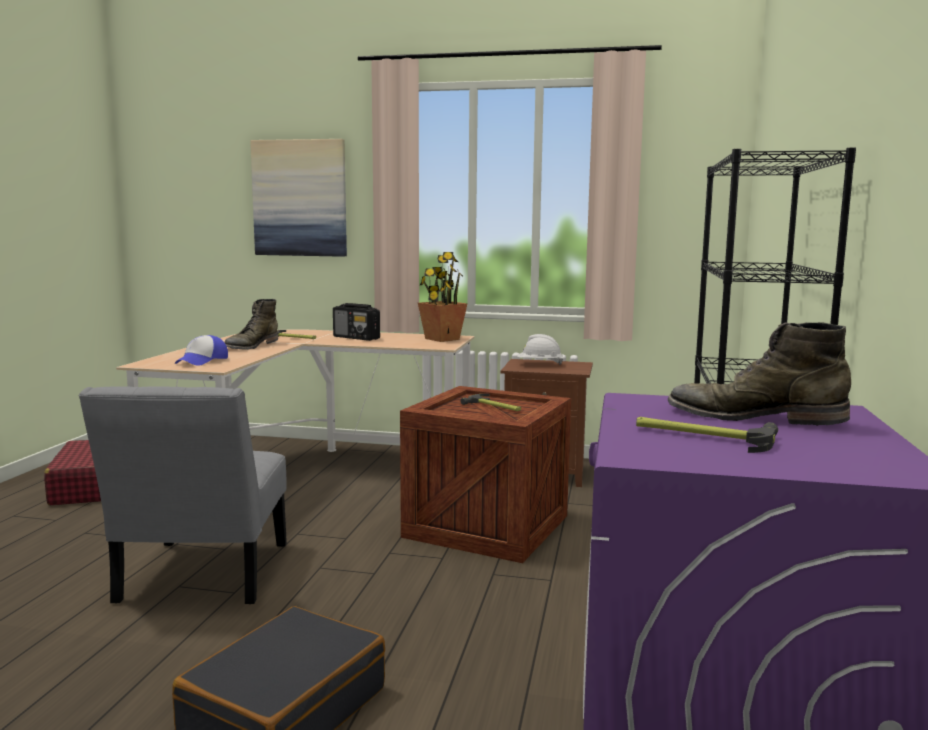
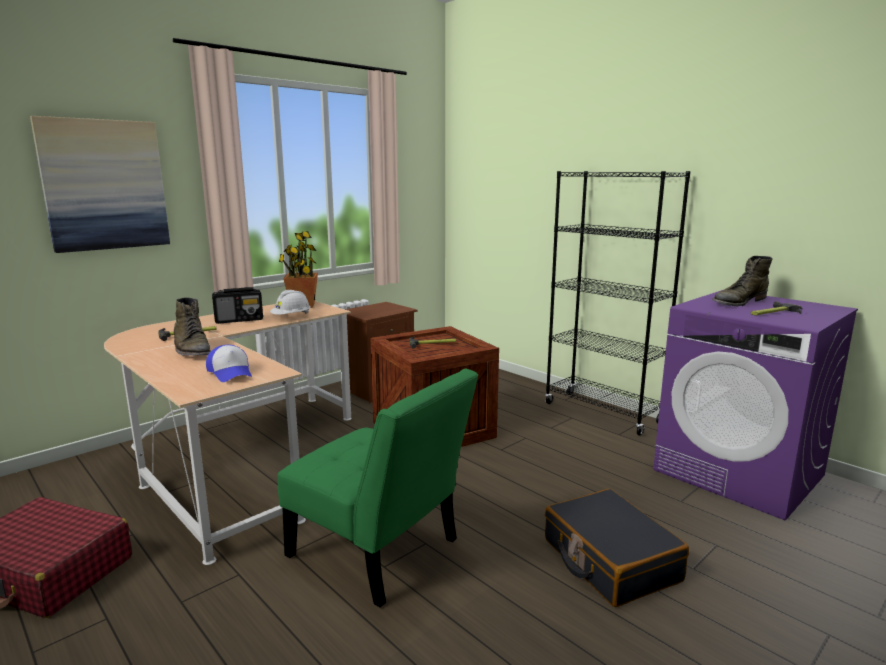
camera: 55 degrees left, 5 degrees up
grey chair [79,386,287,604] -> green chair [278,369,478,608]
white hard hat [517,334,563,365] -> white hard hat moved to [270,290,310,315]

